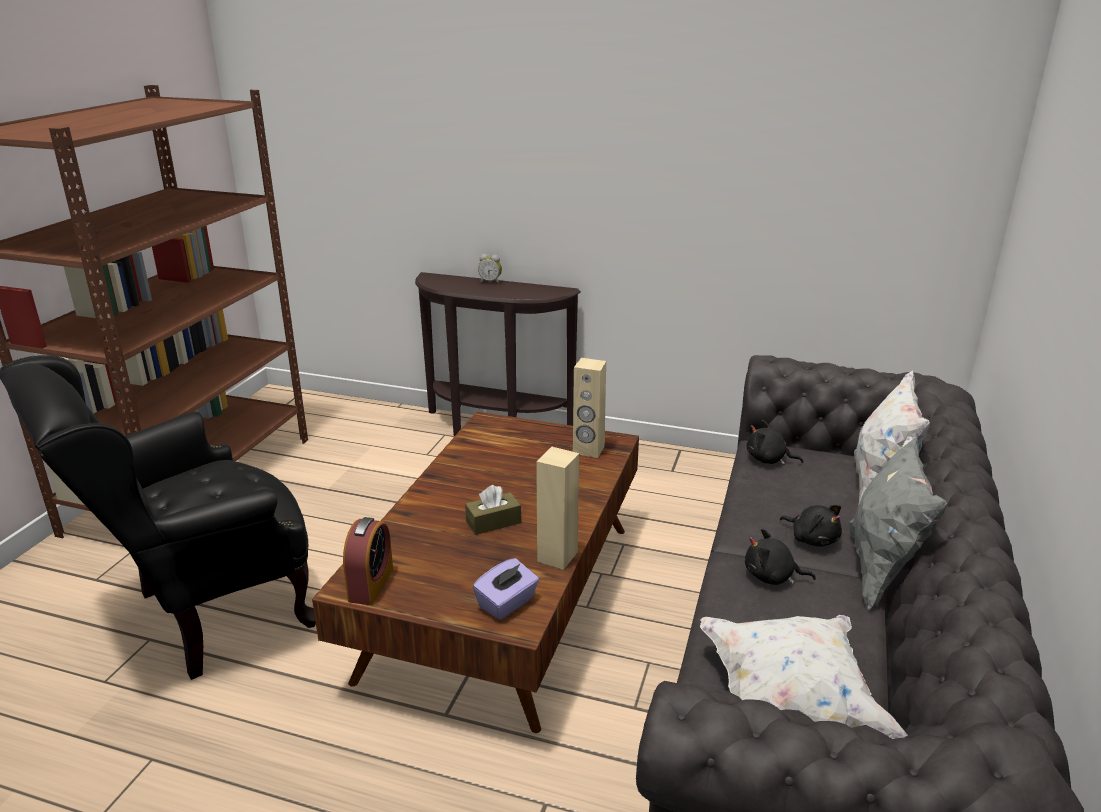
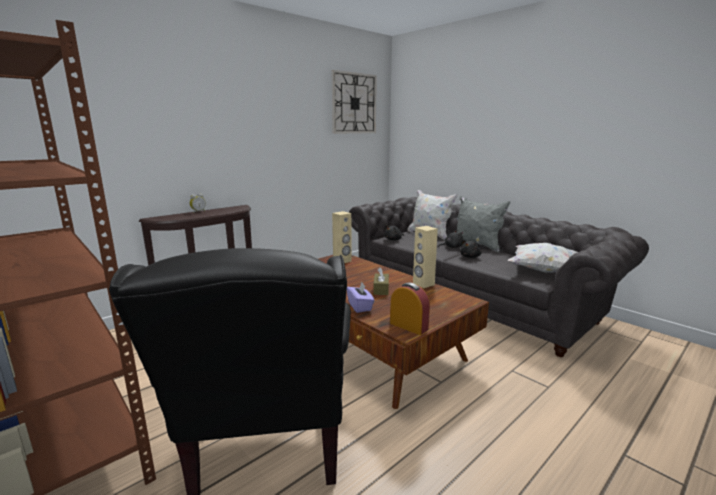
camera: 60 degrees left, 10 degrees down
purple tissue box [473,558,539,620] -> purple tissue box moved to [347,282,375,313]
none -> wall clock [332,70,377,133]

